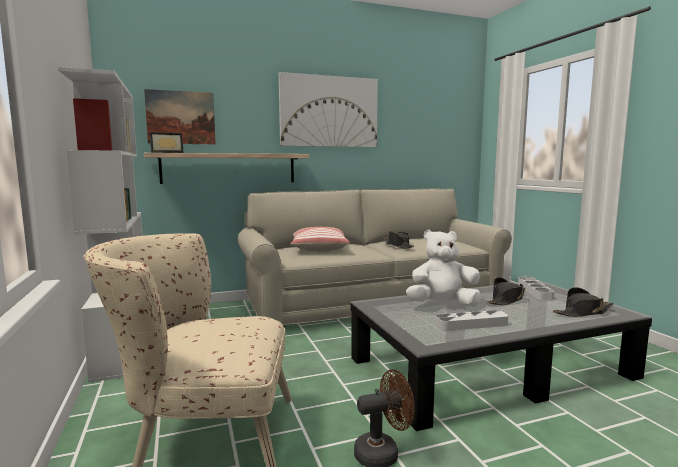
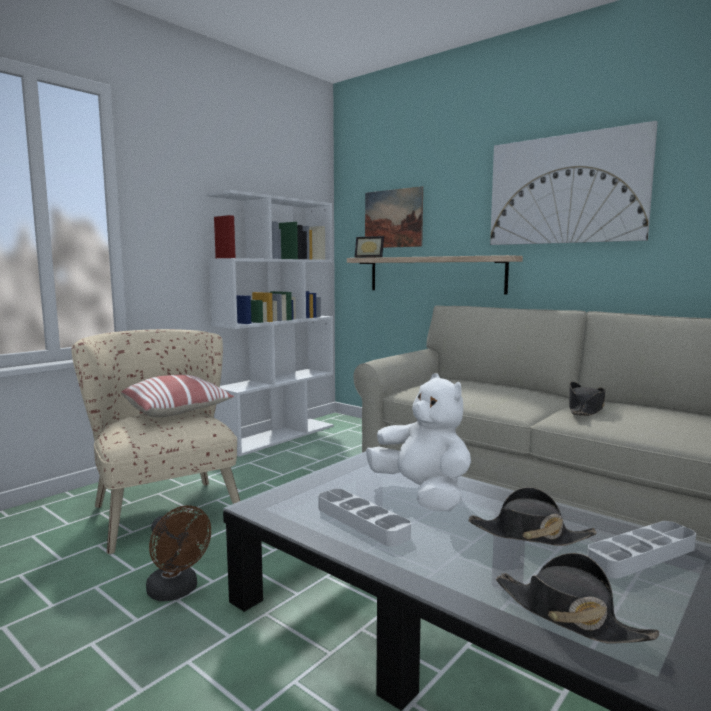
camera: 60 degrees right, 0 degrees up
pillow [291,227,350,252] -> pillow moved to [121,375,234,417]

